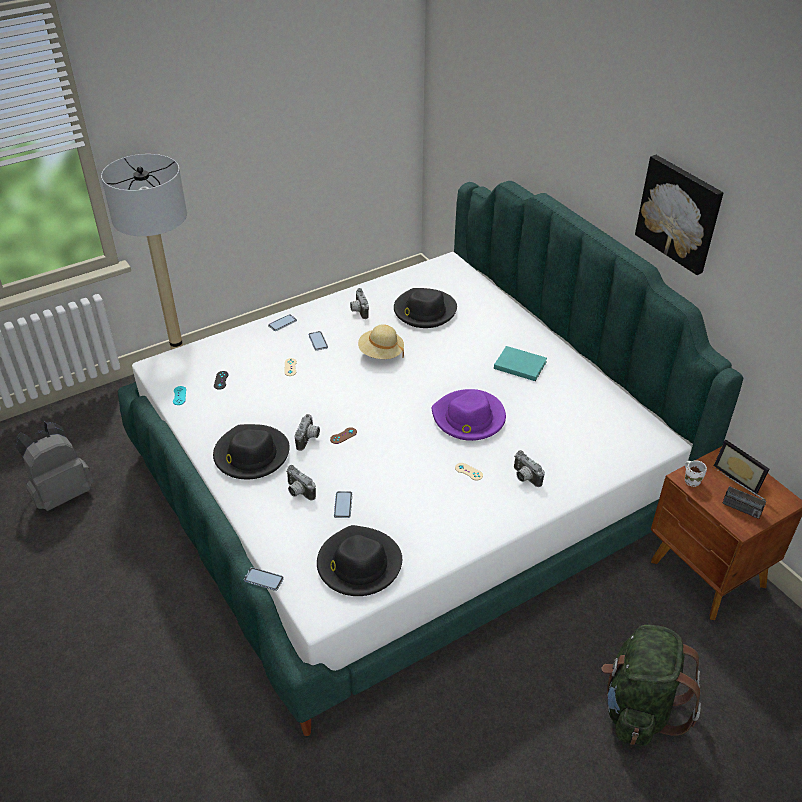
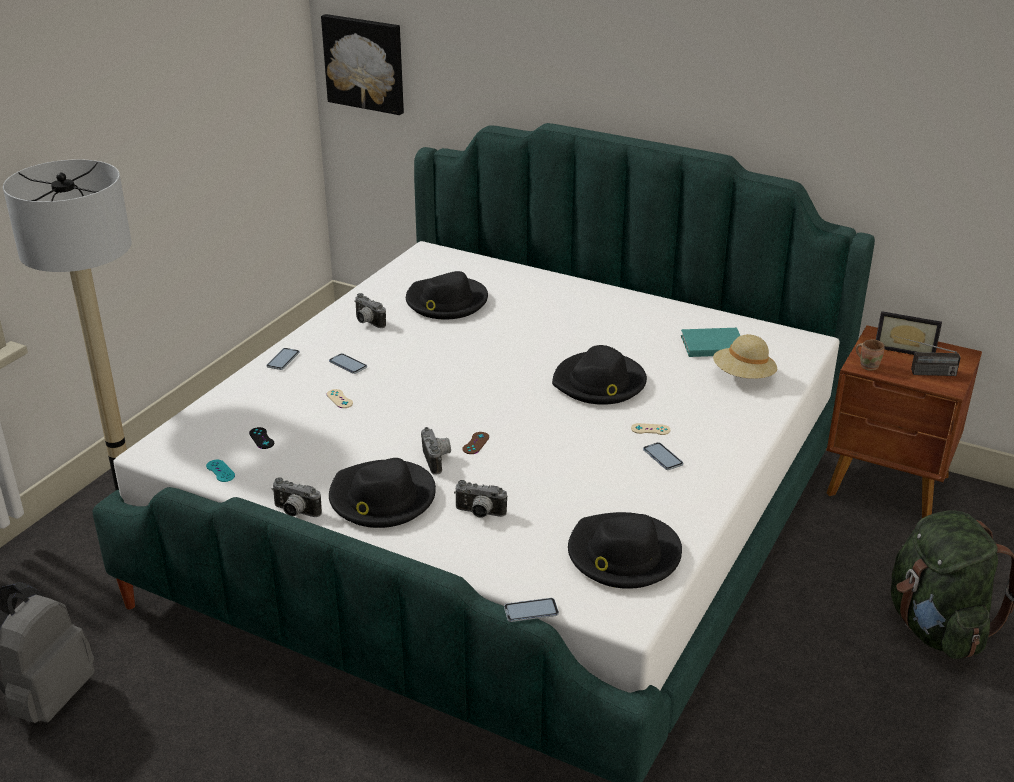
camera: 30 degrees left, 10 degrees down
phone [334,491,352,518] -> phone moved to [643,442,683,470]
beige hat [358,324,404,359] -> beige hat moved to [713,334,777,379]
purple hat [432,389,506,441] -> black hat [552,345,647,405]
turquoise book [494,346,547,381] -> turquoise book moved to [681,328,740,357]
camera [514,450,545,487] -> camera moved to [271,477,322,517]
picture [635,155,724,275] -> picture moved to [321,14,404,115]
white mug [685,460,707,487] -> brown mug [856,339,885,370]

